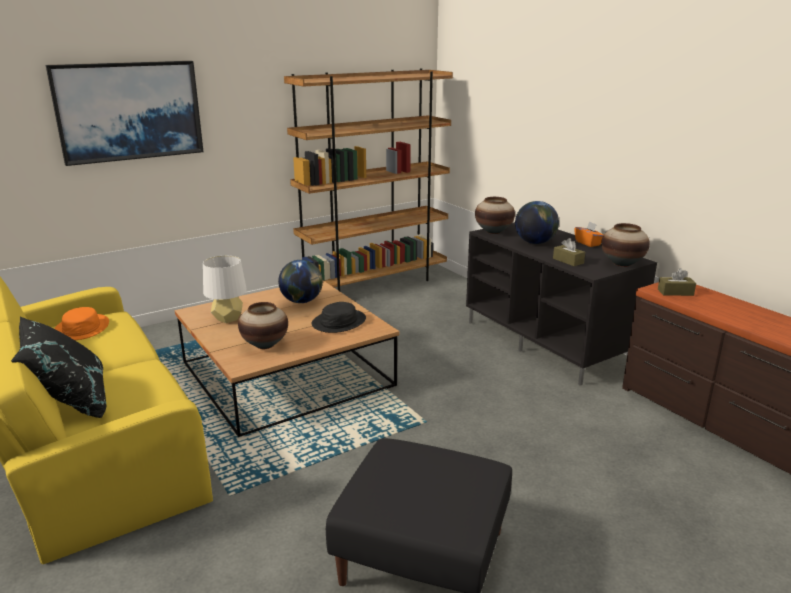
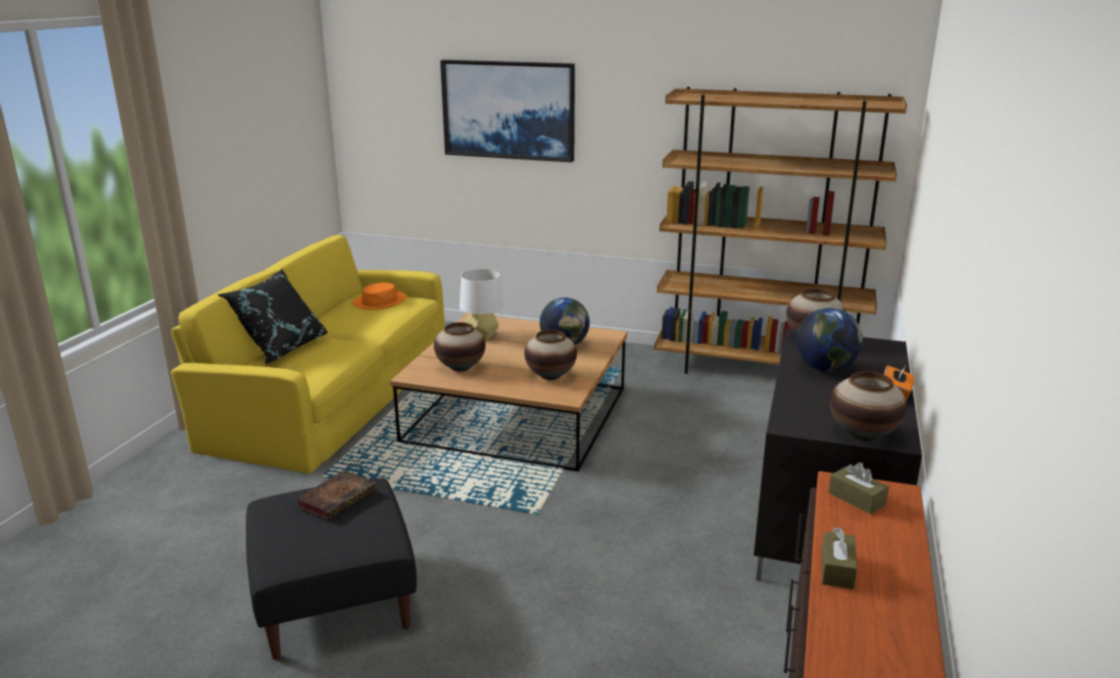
camera: 50 degrees right, 0 degrees up
black hat [311,302,366,333] -> vase [524,330,577,380]
brown tissue box [553,238,585,266] -> brown tissue box moved to [822,527,857,589]
none -> book [296,470,376,520]

